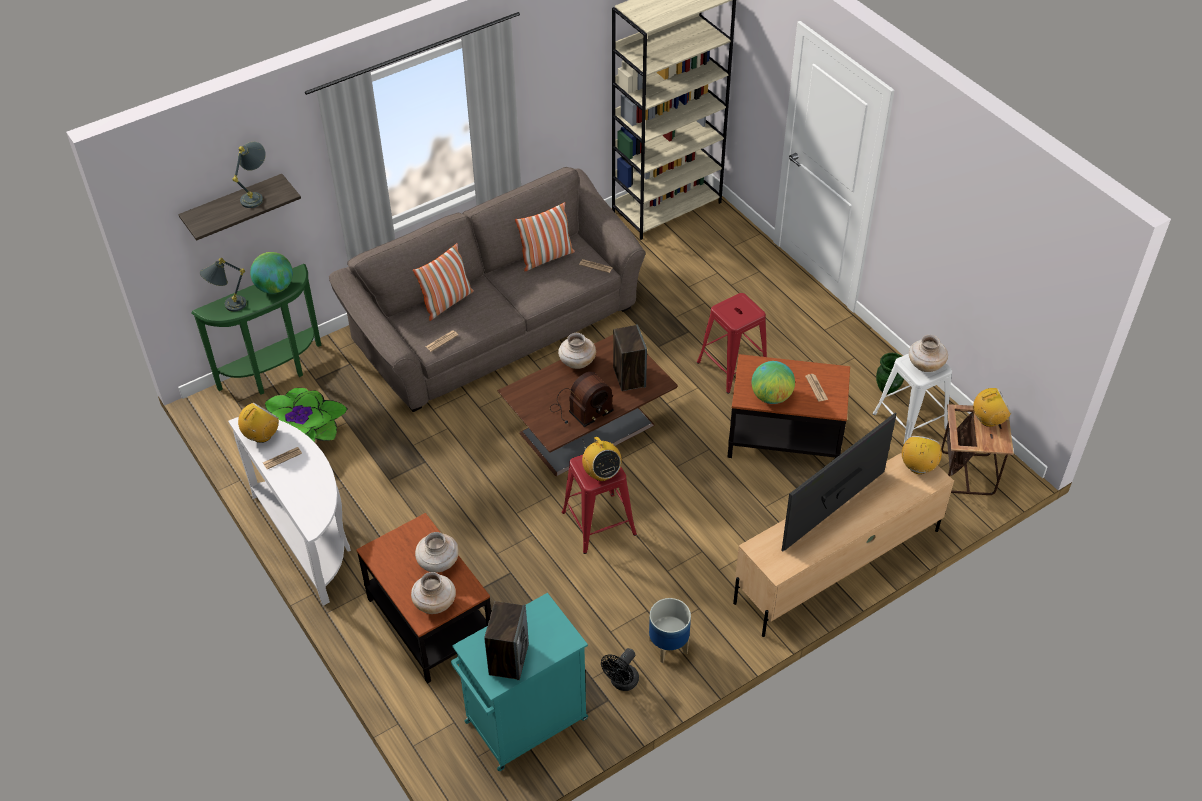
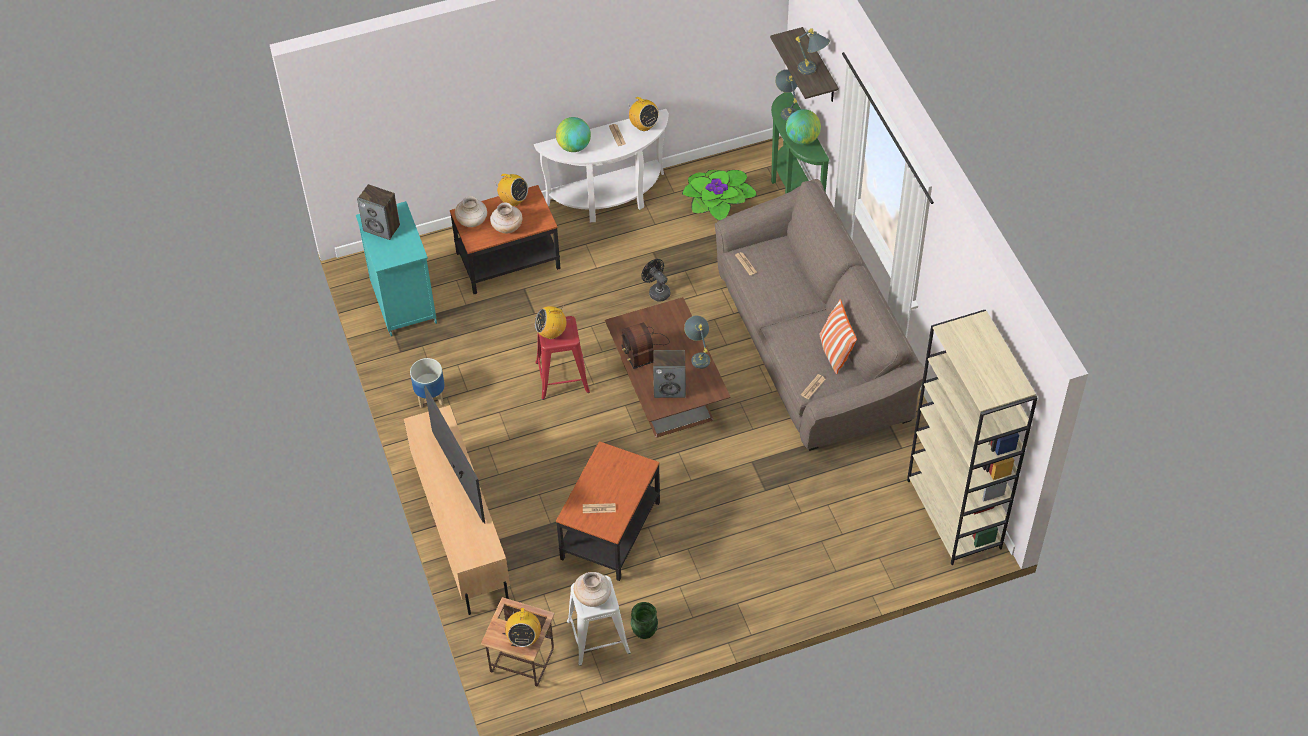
camera: 105 degrees right, 5 degrees up
pillow [413,243,474,321] -> none
beige vase [558,333,596,369] -> grey table lamp [684,316,710,369]
black fan [601,648,639,691] -> black fan moved to [641,259,670,302]
red stool [697,293,767,394] -> none
globe [752,361,795,404] -> globe moved to [556,117,591,152]
radio [902,436,942,474] -> radio moved to [496,174,528,206]

